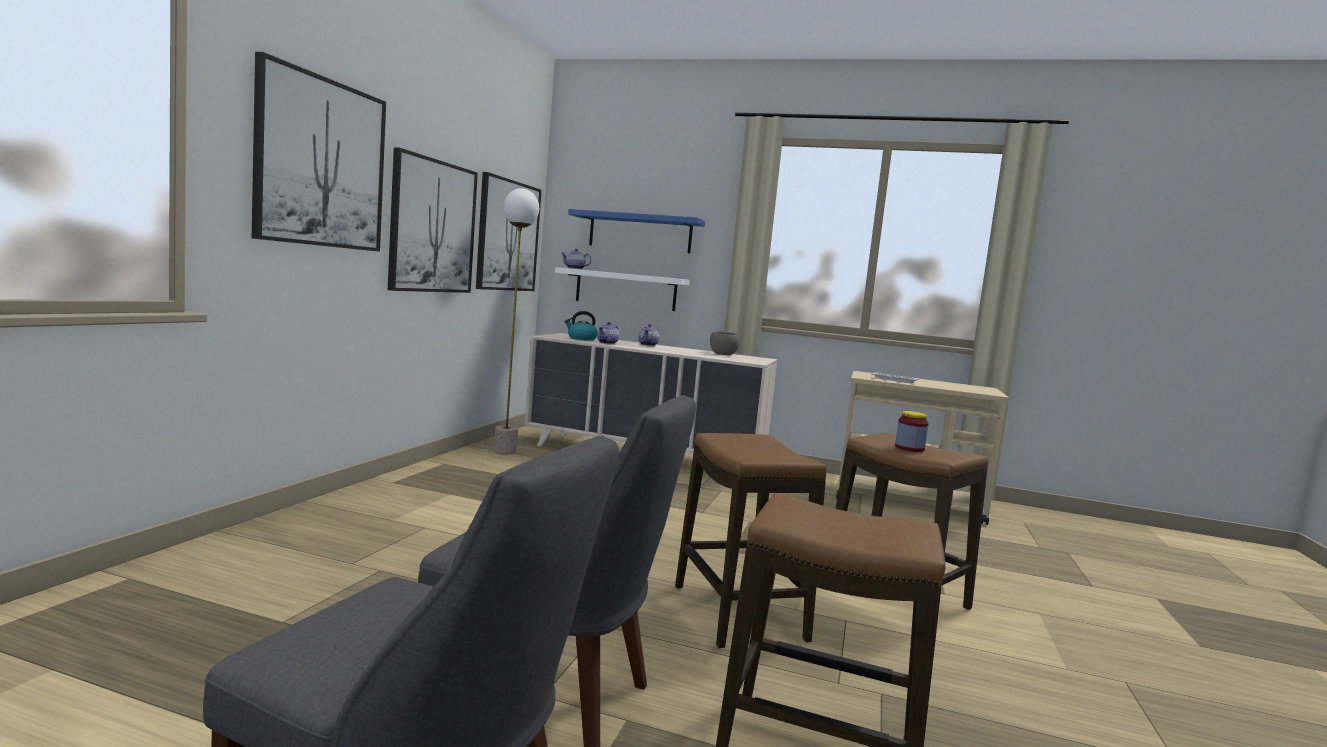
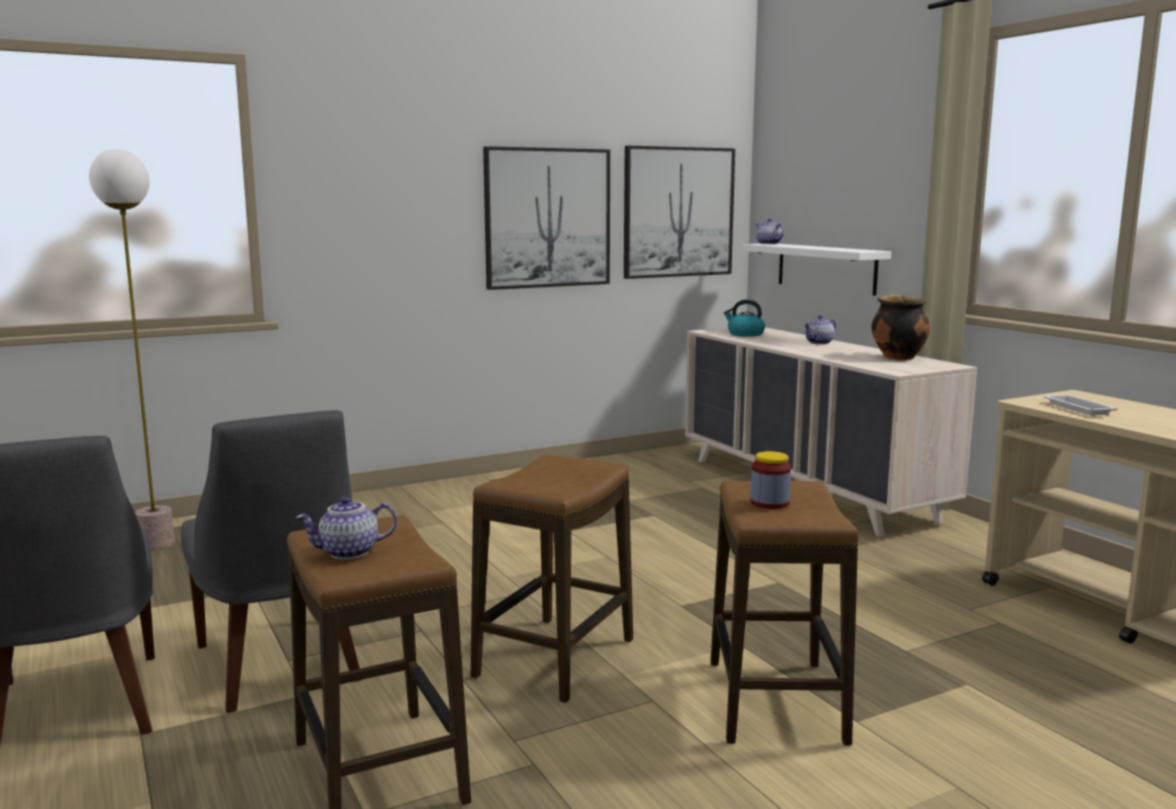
camera: 45 degrees right, 5 degrees up
picture [252,52,386,252] -> none
floor lamp [494,188,539,454] -> floor lamp moved to [89,149,175,551]
blue shelf [568,209,705,253] -> none
teapot [597,322,619,344] -> teapot moved to [296,497,397,559]
grey bowl [710,332,740,355] -> cooking pot [871,294,930,360]

